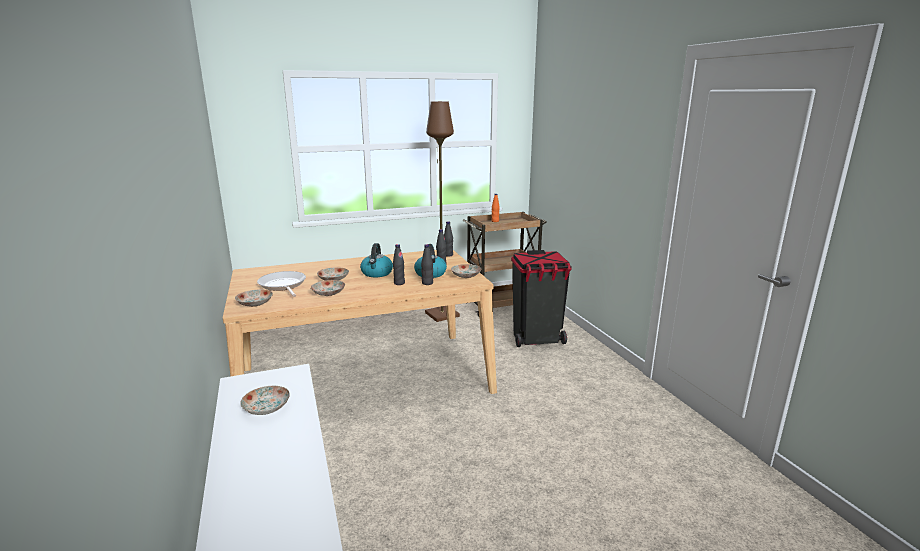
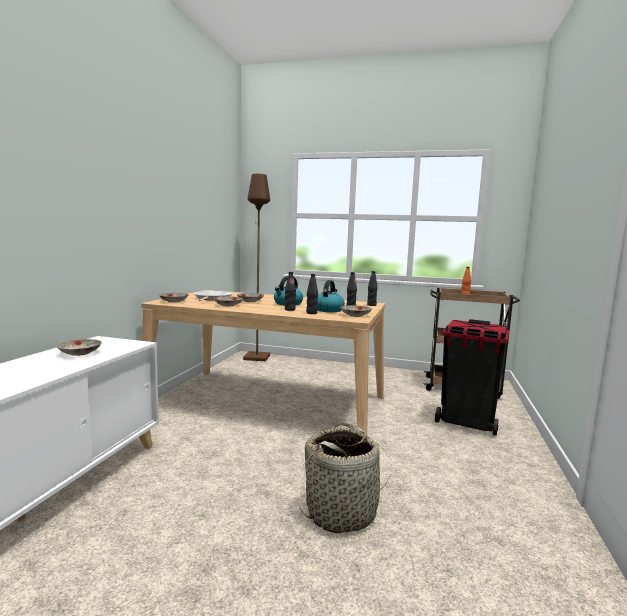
camera: 35 degrees right, 10 degrees down
brown floor lamp [425,101,460,322] -> brown floor lamp moved to [243,174,270,361]
none -> basket [299,423,391,533]

